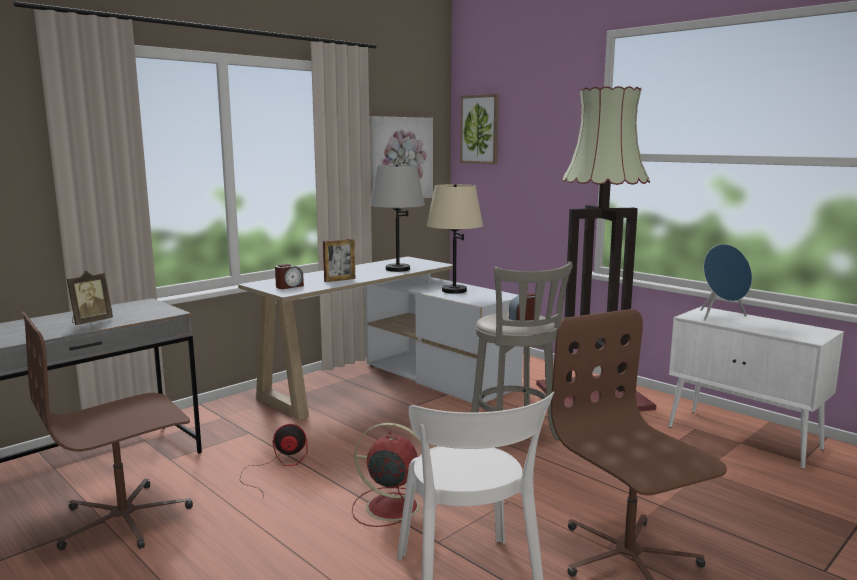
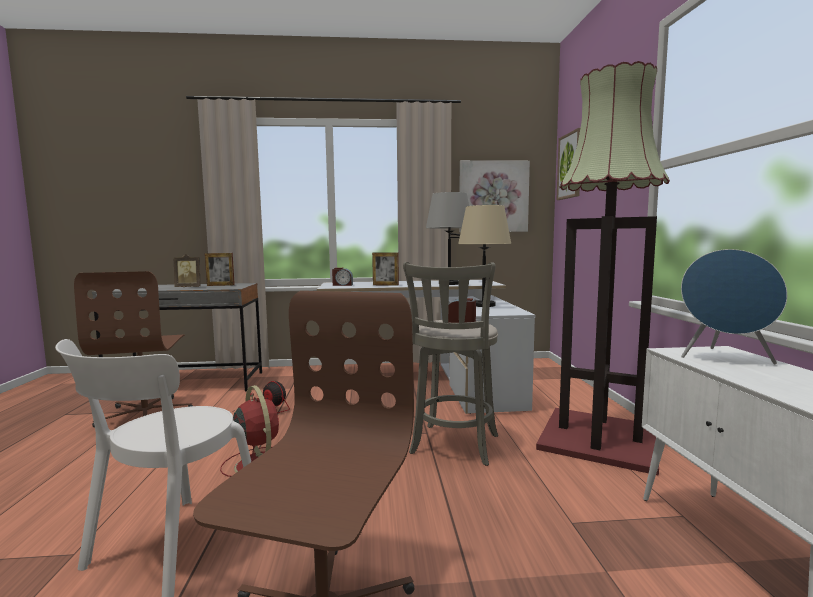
camera: 40 degrees right, 5 degrees down
brown office chair [22,312,193,550] -> brown office chair turned 105 degrees counterclockwise [74,271,193,428]
none -> picture frame [205,253,235,286]

